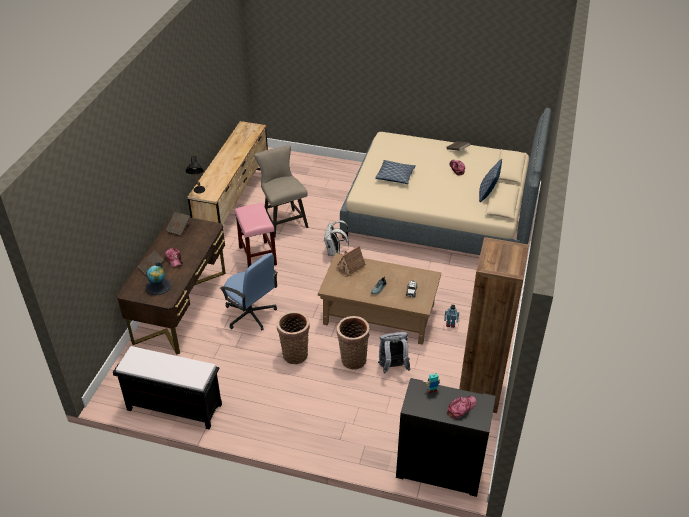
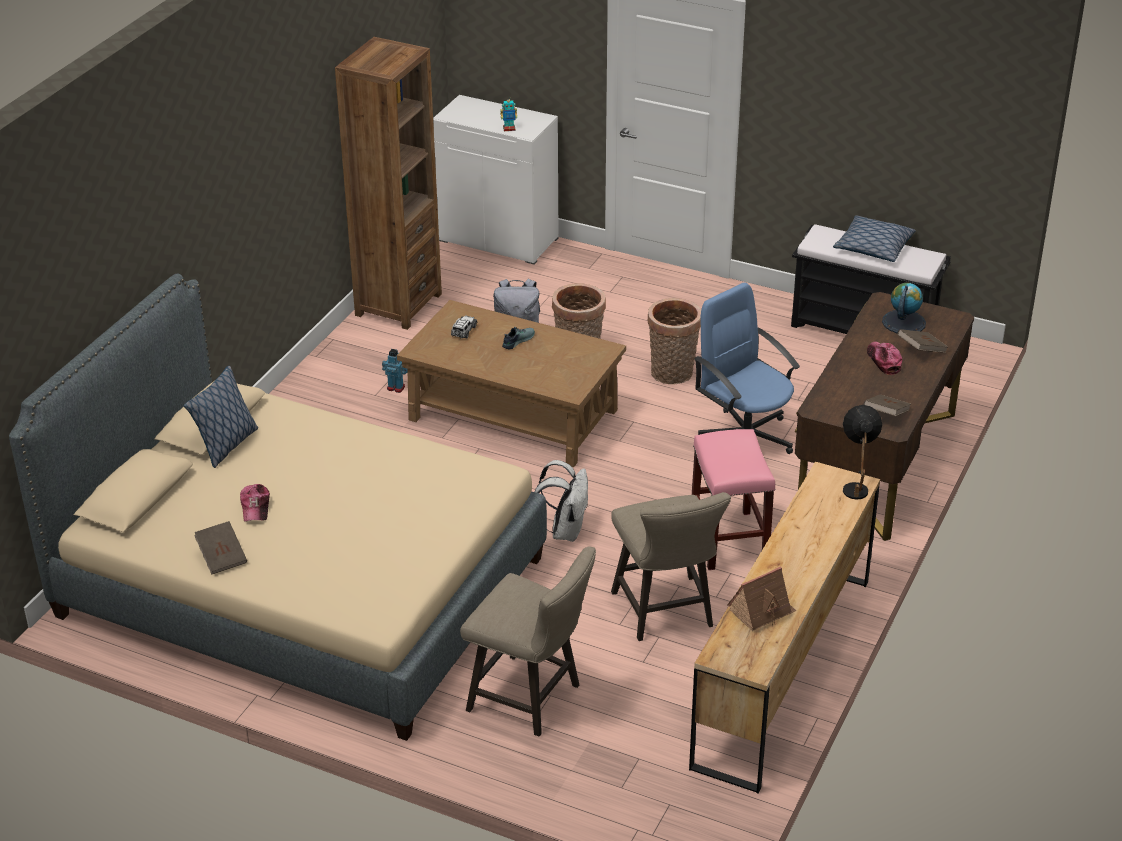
camera: 170 degrees left, 5 degrees down
toy house [336,246,366,277] -> toy house moved to [727,566,796,631]
pillow [375,160,416,184] -> pillow moved to [833,215,916,262]
black cabinet [396,378,496,497] -> white cabinet [433,95,559,265]
cap [447,396,477,419] -> none
none -> beige stool [460,547,596,736]

